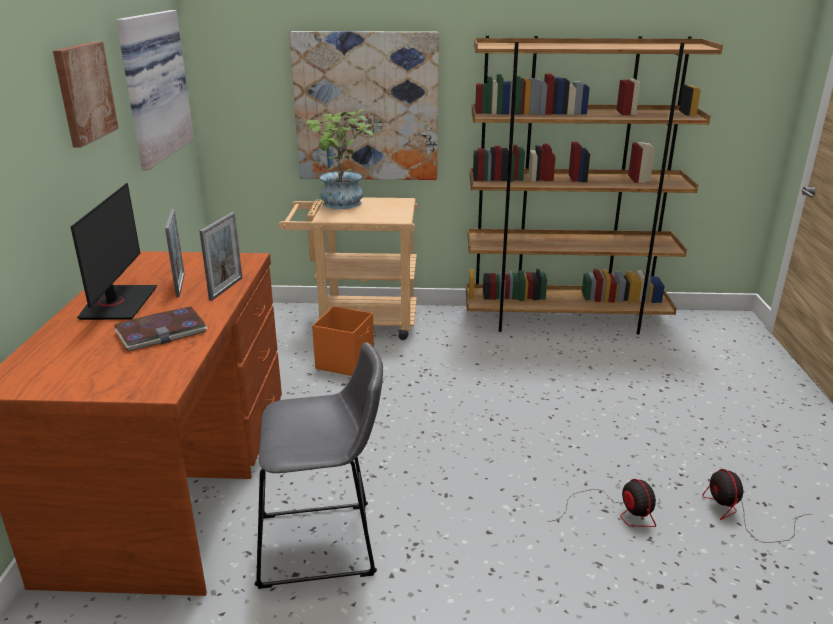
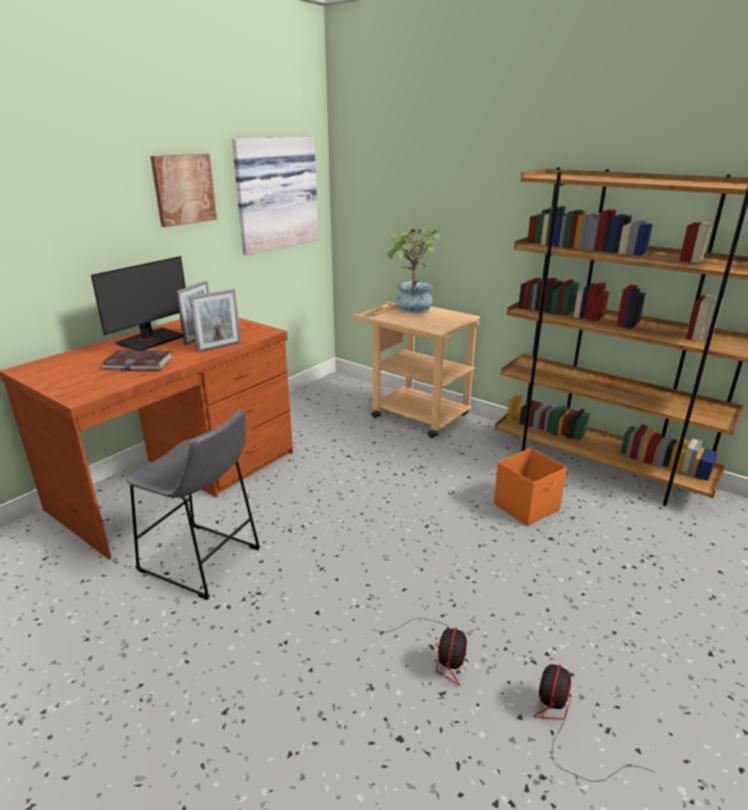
camera: 35 degrees right, 0 degrees up
picture [289,31,439,180] -> none
orange storage box [312,306,374,376] -> orange storage box moved to [494,448,567,526]

